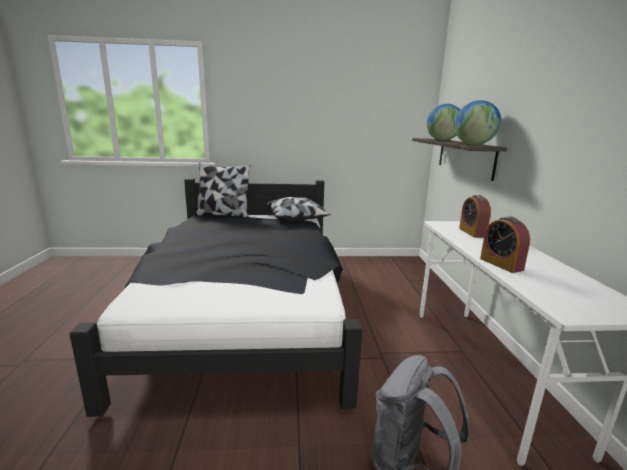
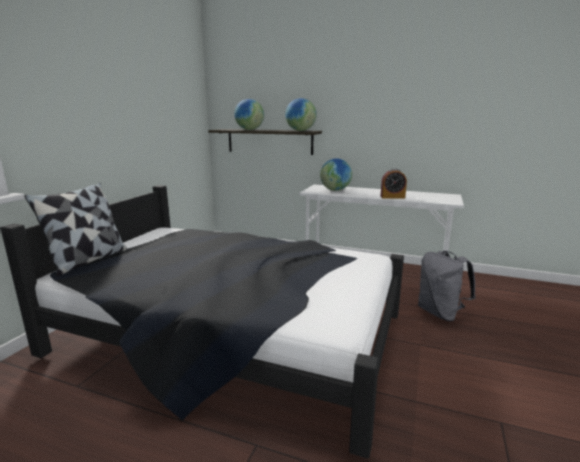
camera: 65 degrees left, 0 degrees up
pillow [266,197,330,222] -> none
alarm clock [459,195,491,238] -> globe [320,159,352,191]

